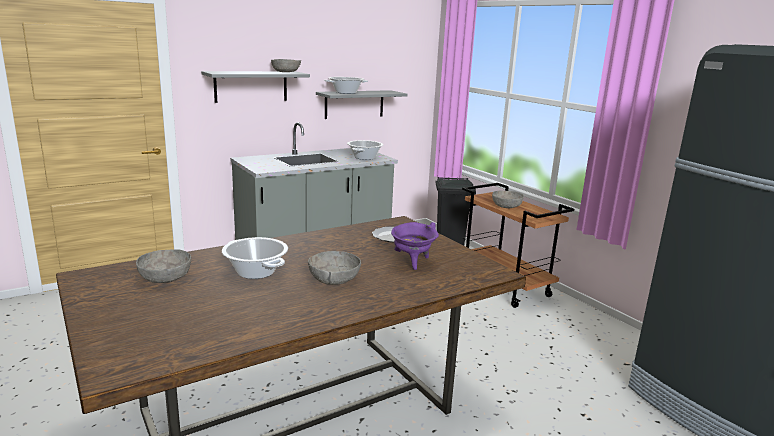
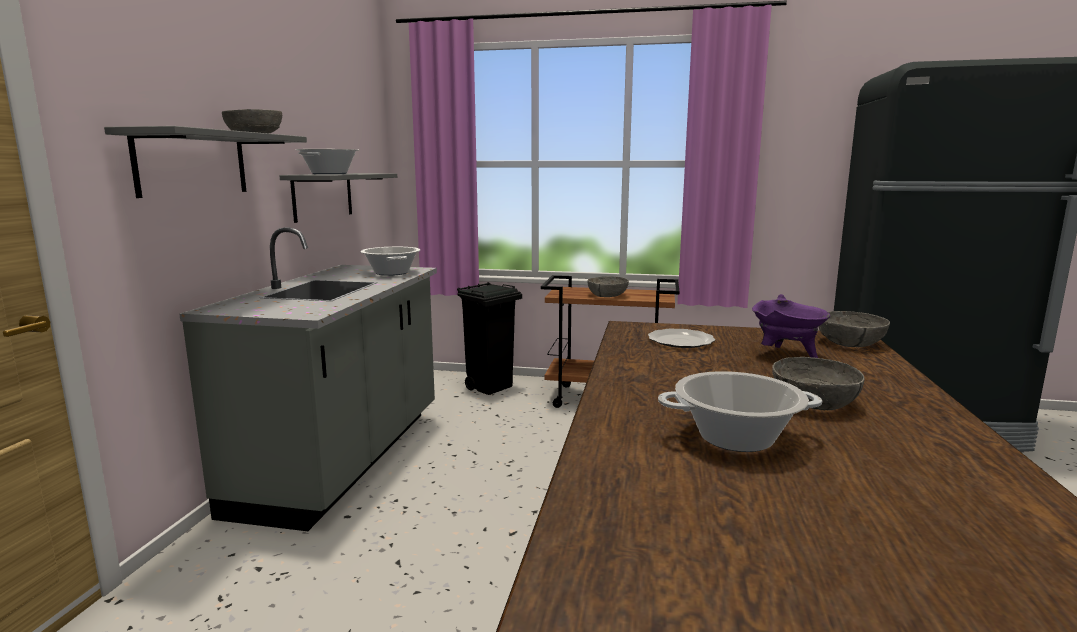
camera: 45 degrees left, 5 degrees down
grey bowl [136,249,191,283] -> grey bowl moved to [818,311,890,347]

